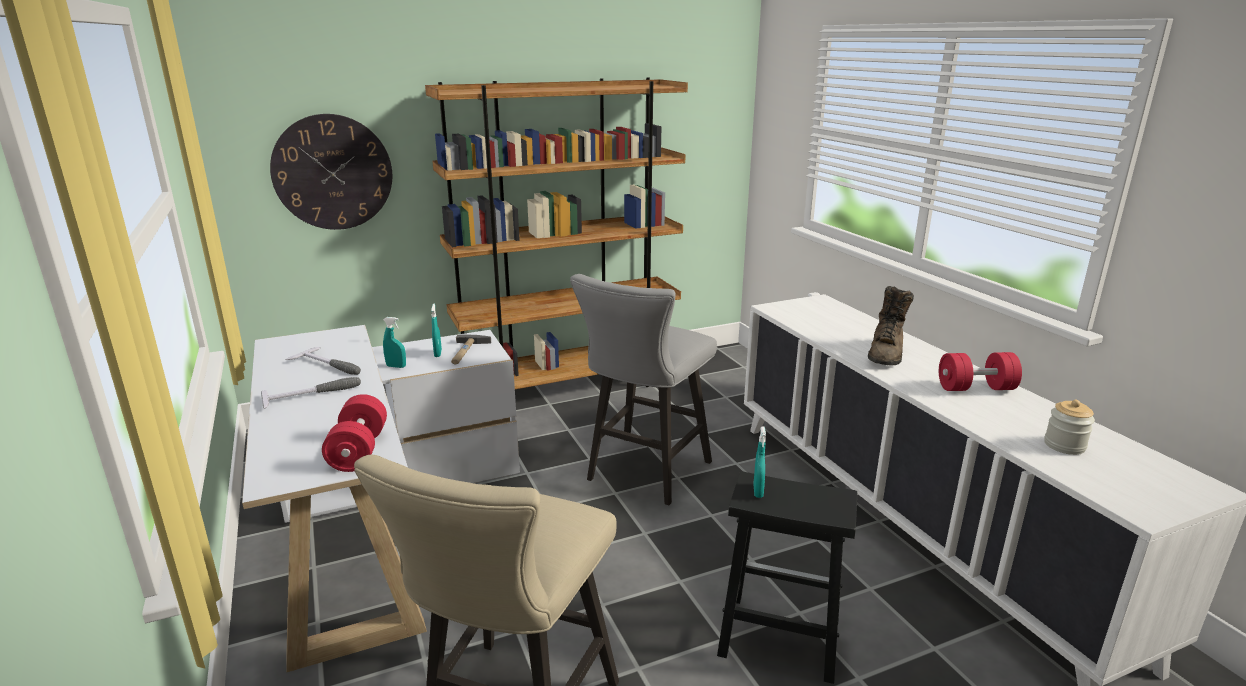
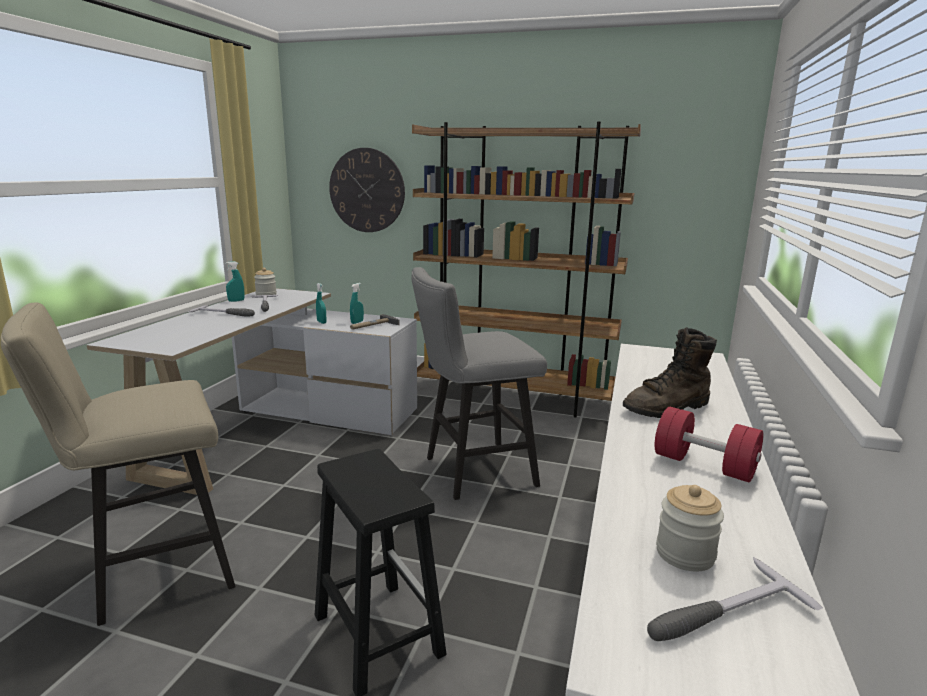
camera: 40 degrees right, 5 degrees down
red dumbbell [322,394,387,472] -> none
turquoise spray bottle [753,426,766,498] -> turquoise spray bottle moved to [226,261,245,302]
none -> jar [254,268,277,295]
none -> hammer [647,557,823,641]

